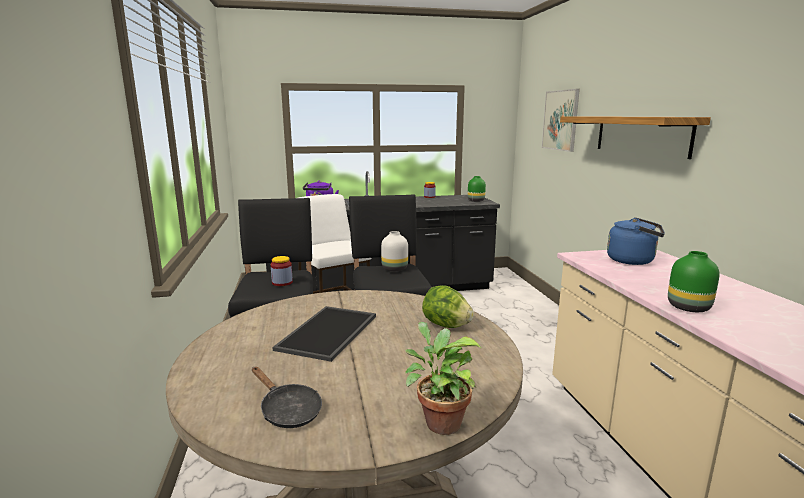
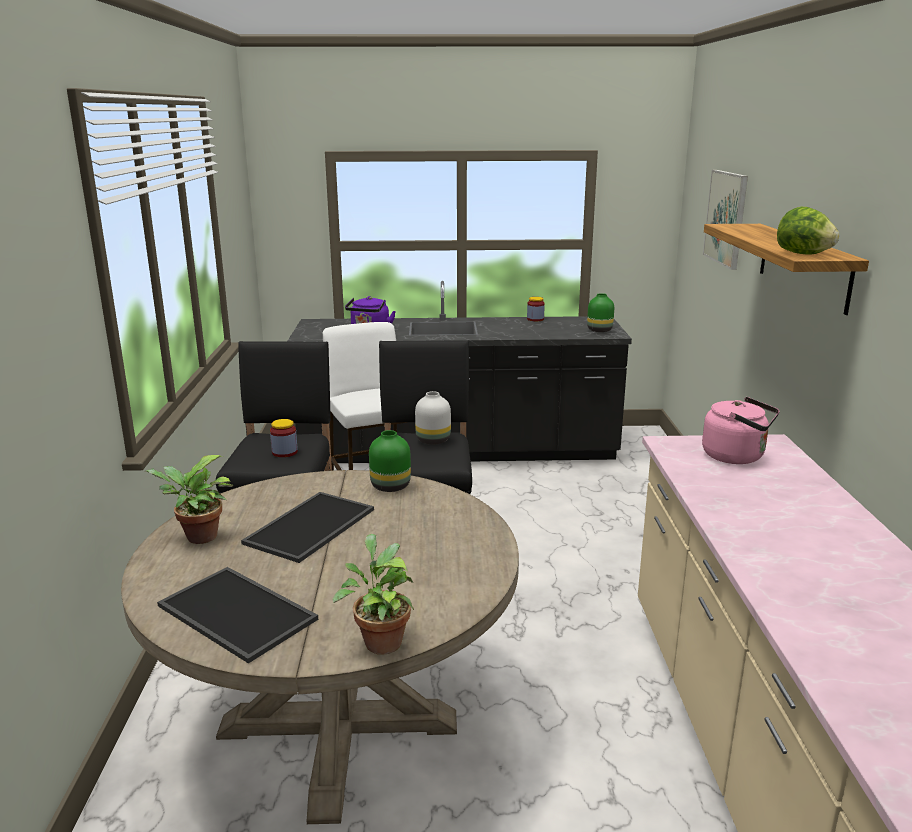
camera: 10 degrees right, 5 degrees up
black frying pan [252,367,322,428] -> tray [157,567,318,664]
lettuce [422,285,474,328] -> lettuce moved to [777,207,839,255]
blue kettle [607,217,665,265] -> pink kettle [702,397,779,464]
green vase [668,251,720,312] -> green vase moved to [369,430,411,492]
none -> potted plant [146,455,233,544]

